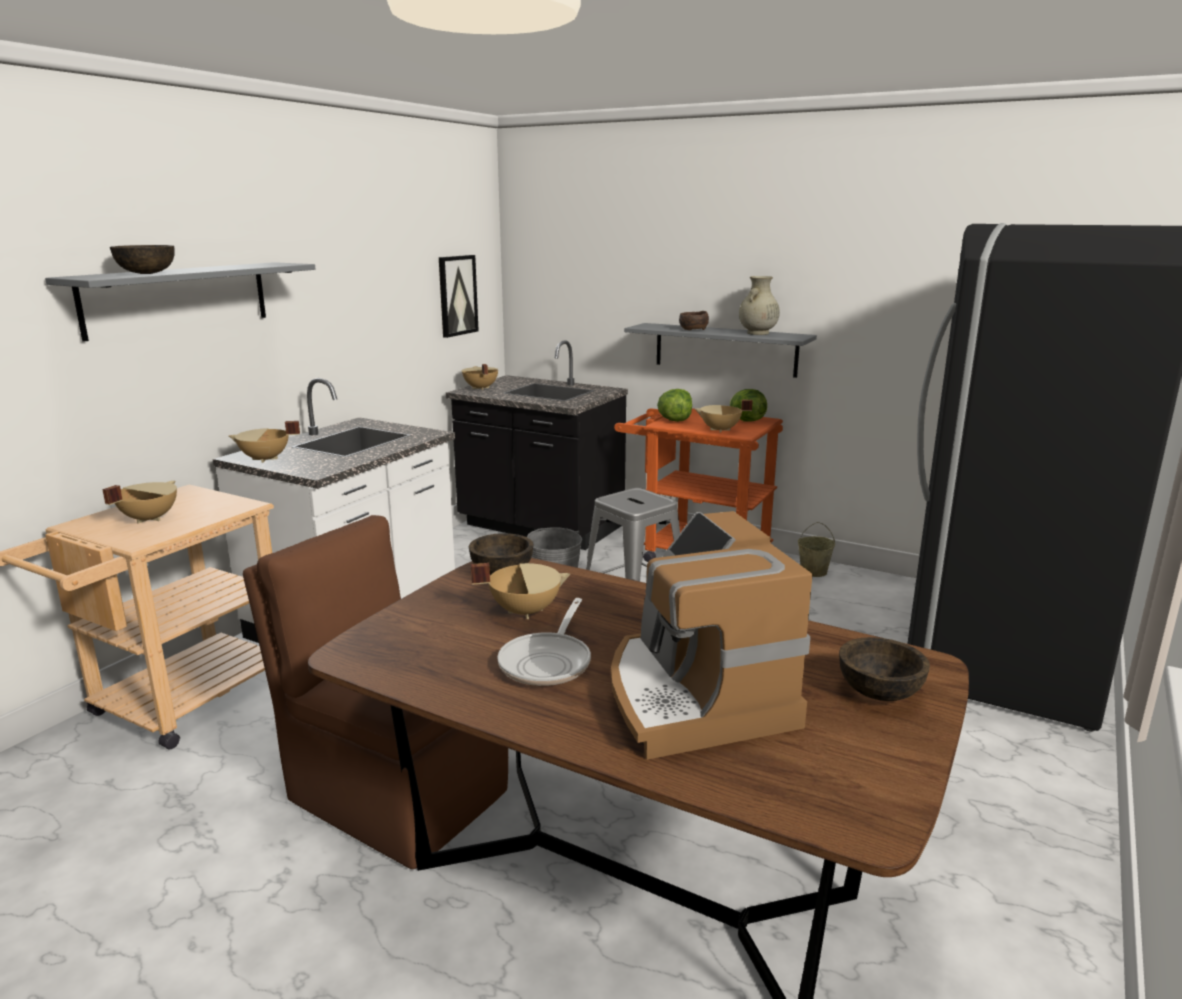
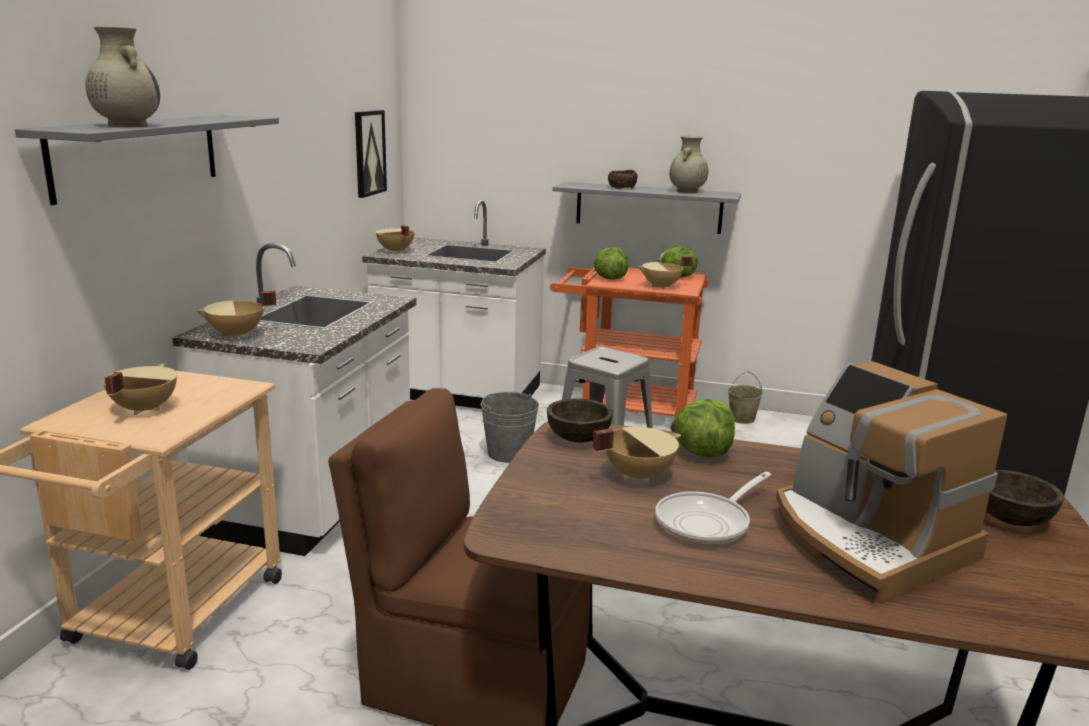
camera: 15 degrees left, 0 degrees up
brown bowl [110,245,174,274] -> beige vase [85,27,160,127]
black counter [446,340,628,550] -> white counter [362,200,546,409]
frying pan [497,598,591,686] -> frying pan turned 45 degrees clockwise [655,472,771,545]
none -> lettuce [673,399,735,457]

